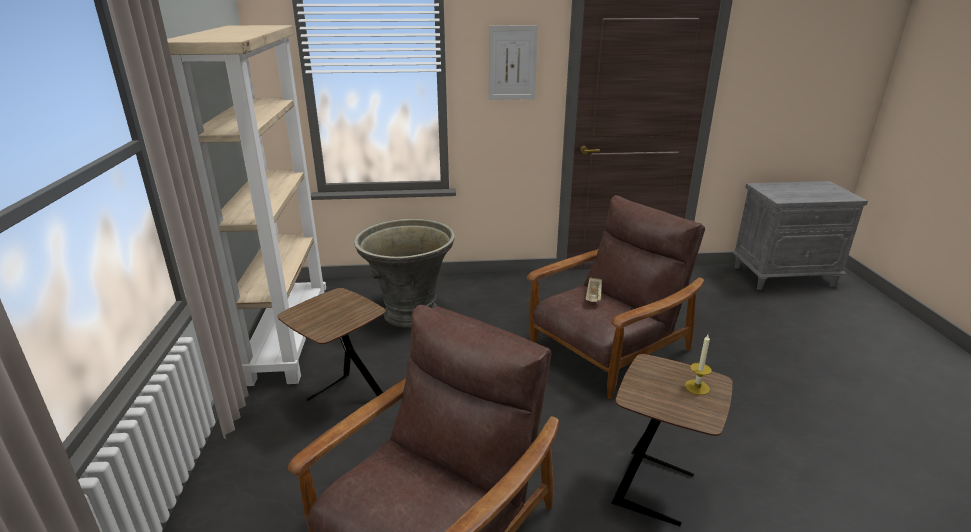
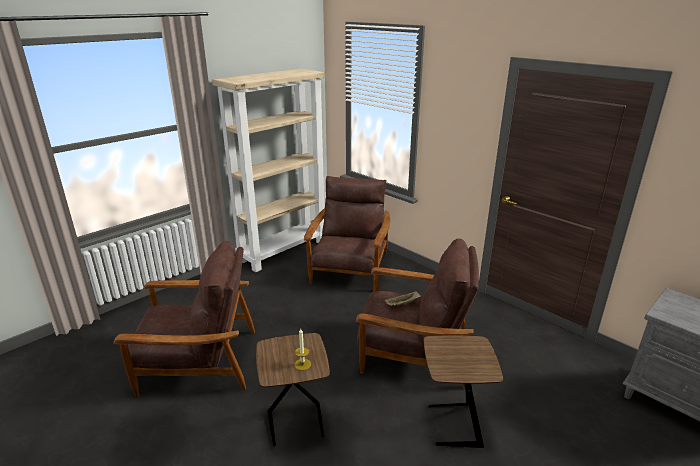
camera: 50 degrees right, 0 degrees up
brown side table [277,288,386,401] -> brown side table moved to [424,335,503,448]
grey planter [354,219,455,327] -> brown armchair [304,176,390,285]
picture [489,25,538,100] -> none

